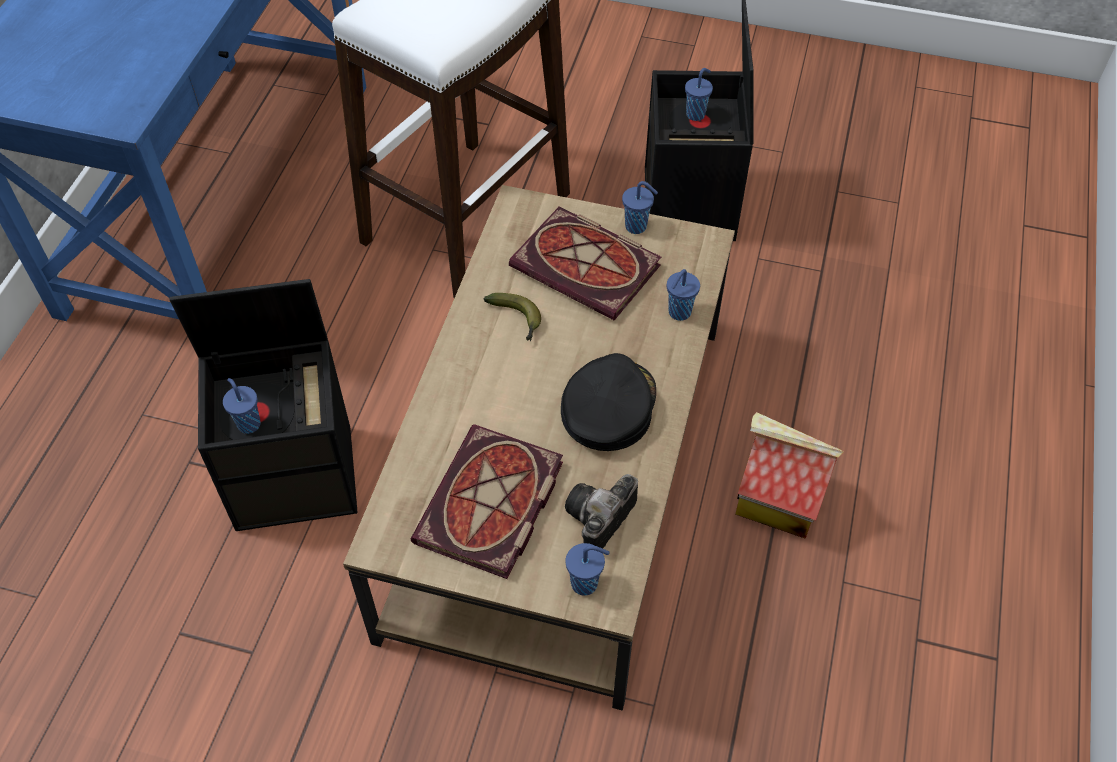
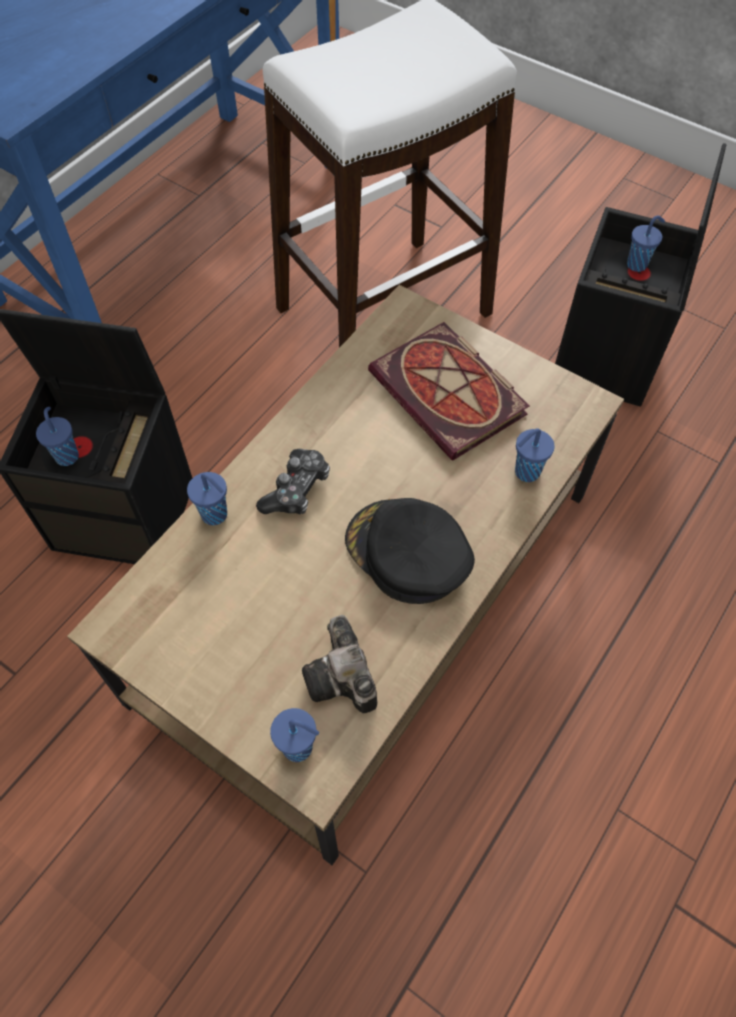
camera: 20 degrees right, 5 degrees up
book [411,424,563,579] -> none
banana [484,293,541,341] -> none
black cap [561,353,656,451] -> black cap turned 90 degrees counterclockwise [345,498,475,604]
camera [565,474,638,548] -> camera turned 75 degrees counterclockwise [302,615,377,713]
blue cup [622,181,658,234] -> blue cup moved to [187,472,227,525]
toy house [735,412,843,539] -> none
none -> game controller [256,449,330,514]

